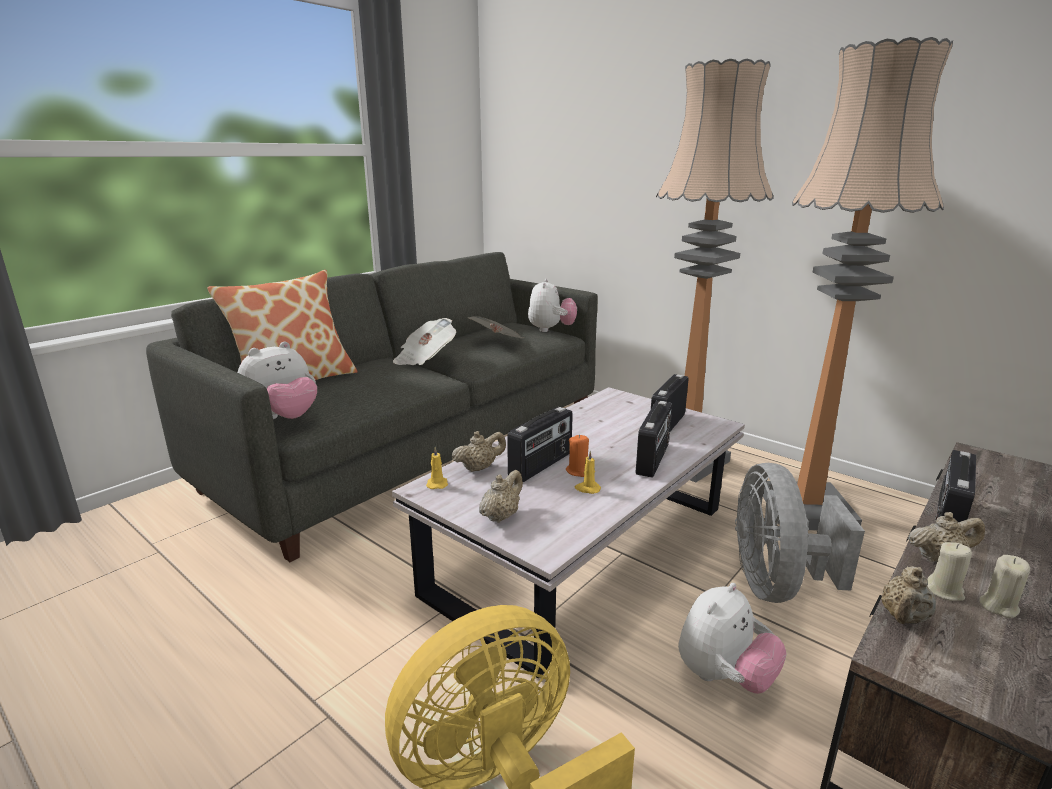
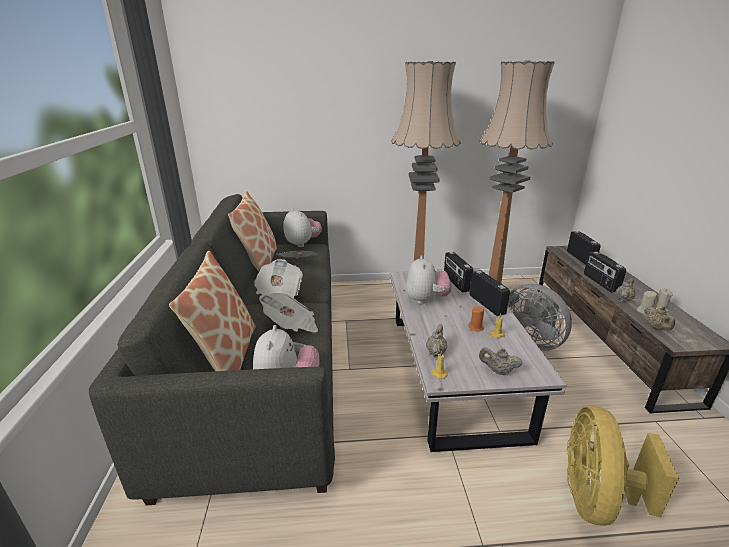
camera: 45 degrees left, 5 degrees up
beige teapot [479,470,523,523] -> beige teapot turned 60 degrees counterclockwise [479,347,523,375]
radio [507,407,573,482] -> radio moved to [567,231,601,265]
plush toy [678,583,787,694] -> plush toy moved to [406,255,451,304]
none -> pillow [228,191,277,272]
none -> newspaper [259,293,318,332]

